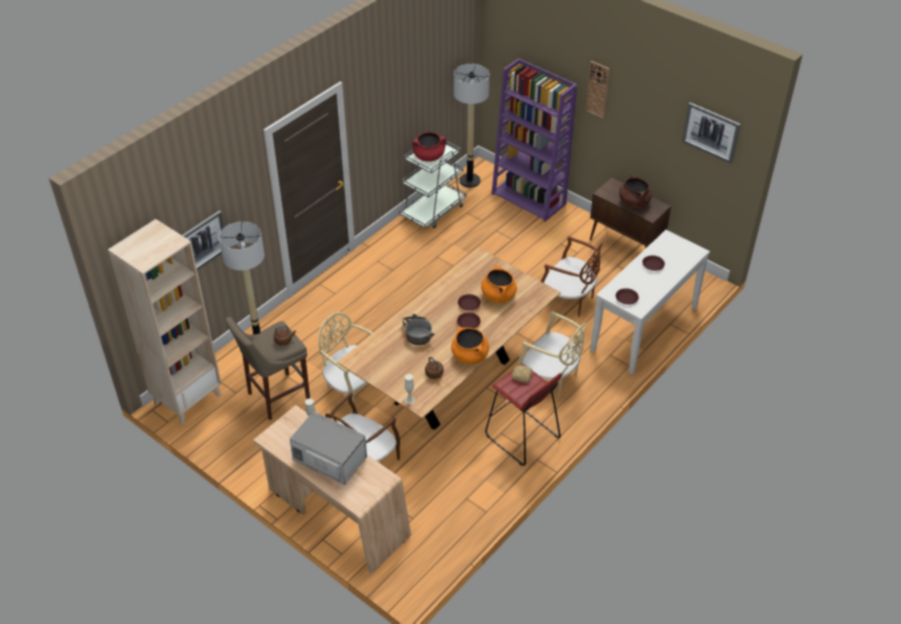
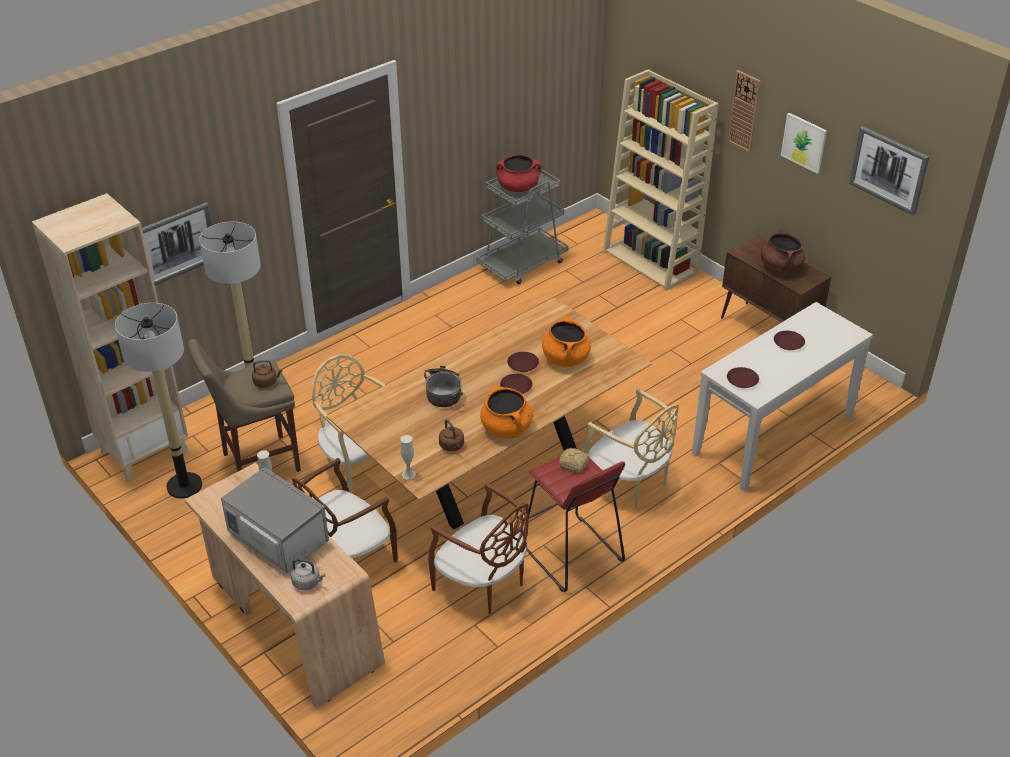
camera: 10 degrees right, 5 degrees down
floor lamp [454,64,490,188] -> floor lamp moved to [115,303,202,499]
purple bookcase [492,58,577,222] -> beige bookcase [603,69,719,291]
brown chair [541,236,603,316] -> brown chair moved to [428,483,529,614]
none -> grey kettle [291,559,325,590]
none -> picture [781,113,827,174]

